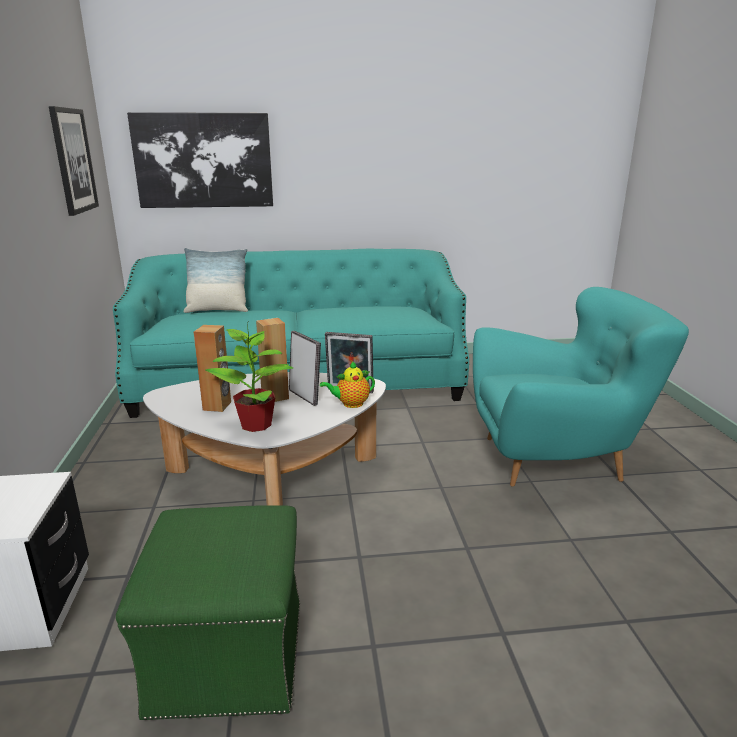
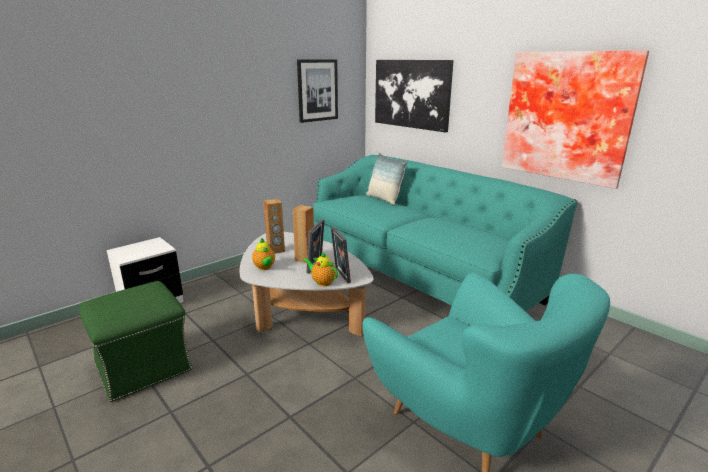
camera: 55 degrees right, 0 degrees up
potted plant [206,323,293,432] -> teapot [252,238,275,270]
none -> picture [502,50,649,189]

